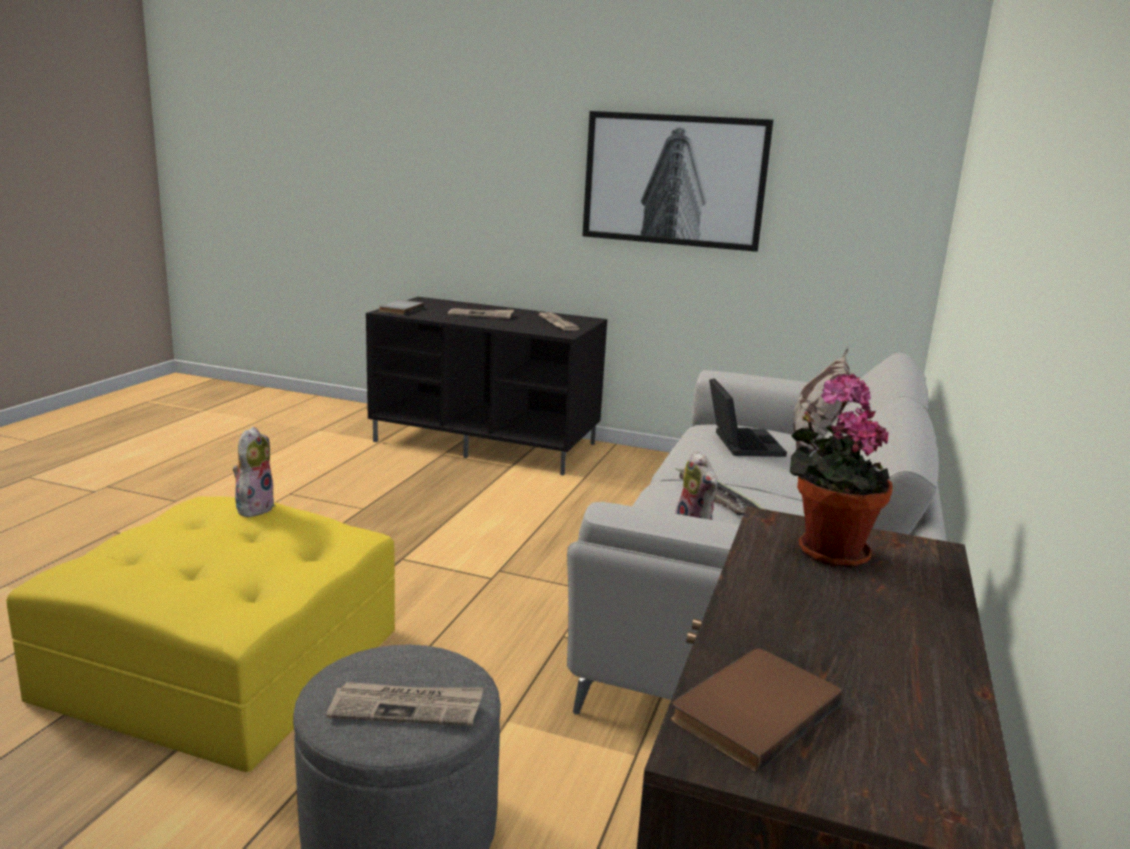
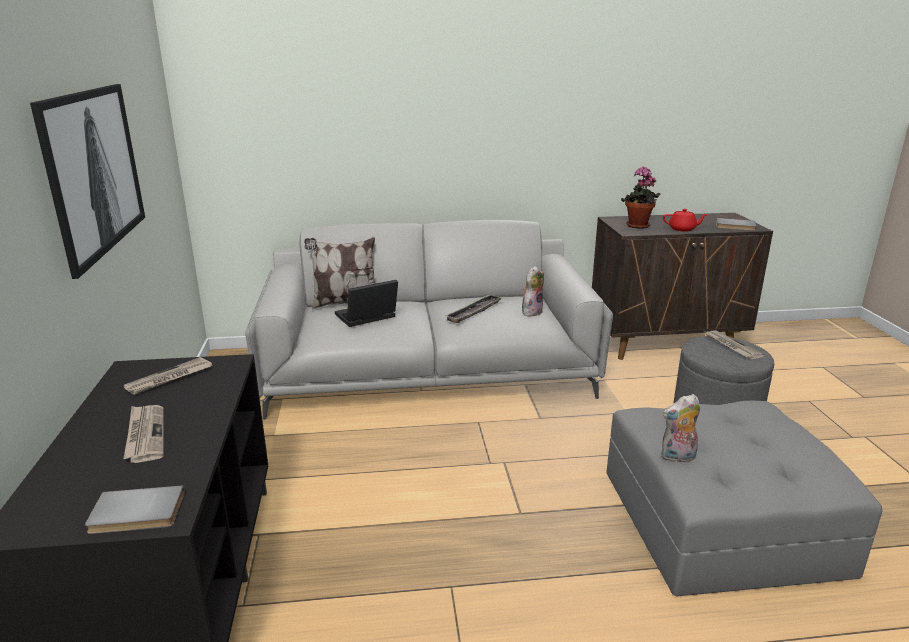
camera: 115 degrees left, 5 degrees up
yellow ottoman [6,496,395,772] -> grey ottoman [606,401,882,596]
brown book [671,649,843,773] -> grey book [716,218,756,231]
none -> red teapot [663,209,708,232]

